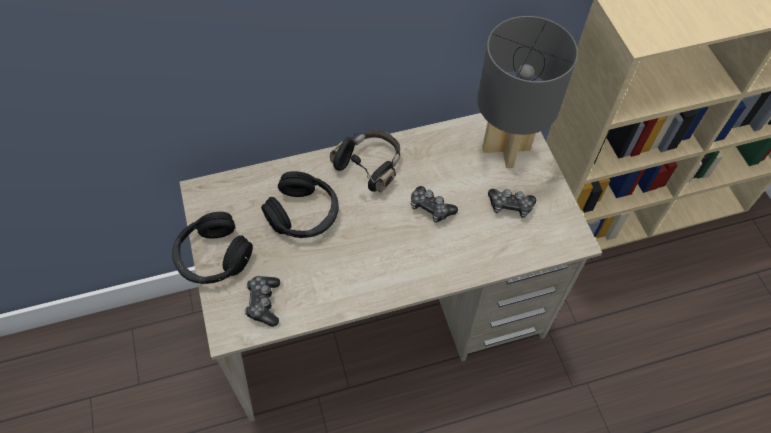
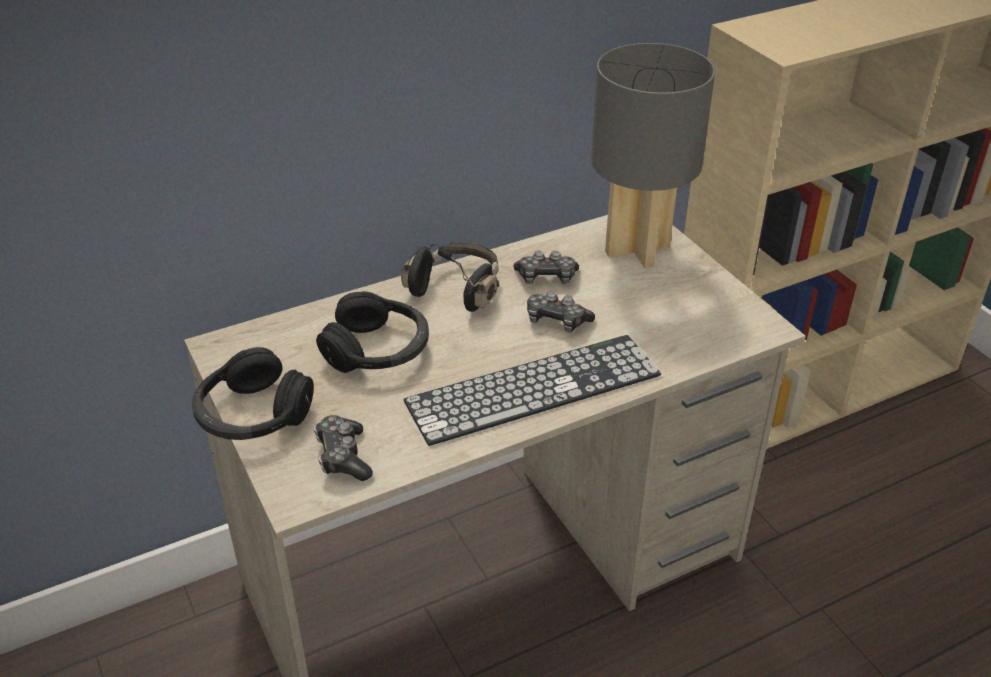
camera: 10 degrees left, 20 degrees down
game controller [488,189,536,218] -> game controller moved to [514,251,579,284]
none -> keyboard [403,335,661,446]

